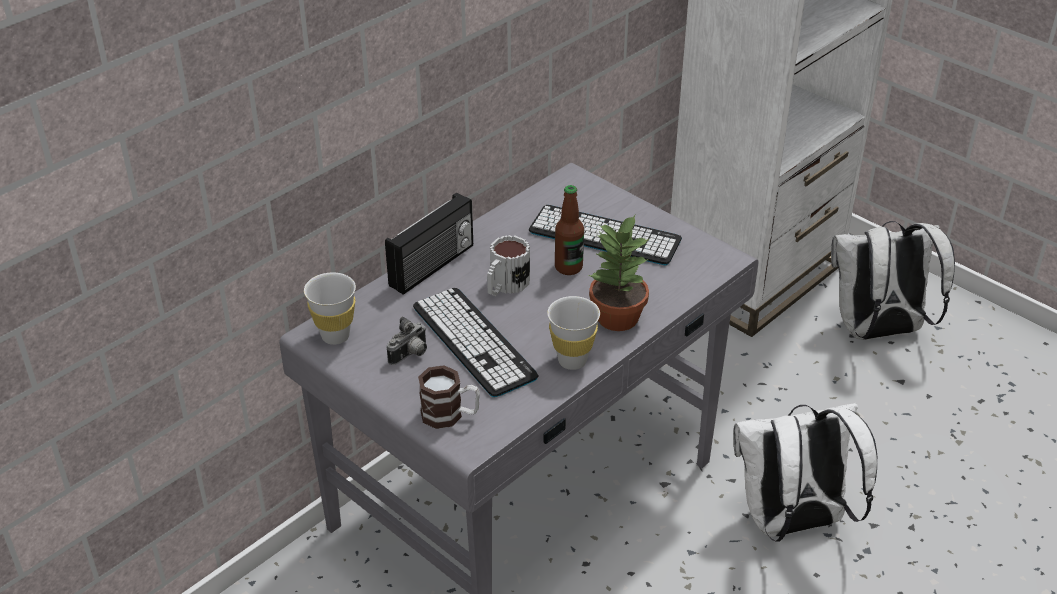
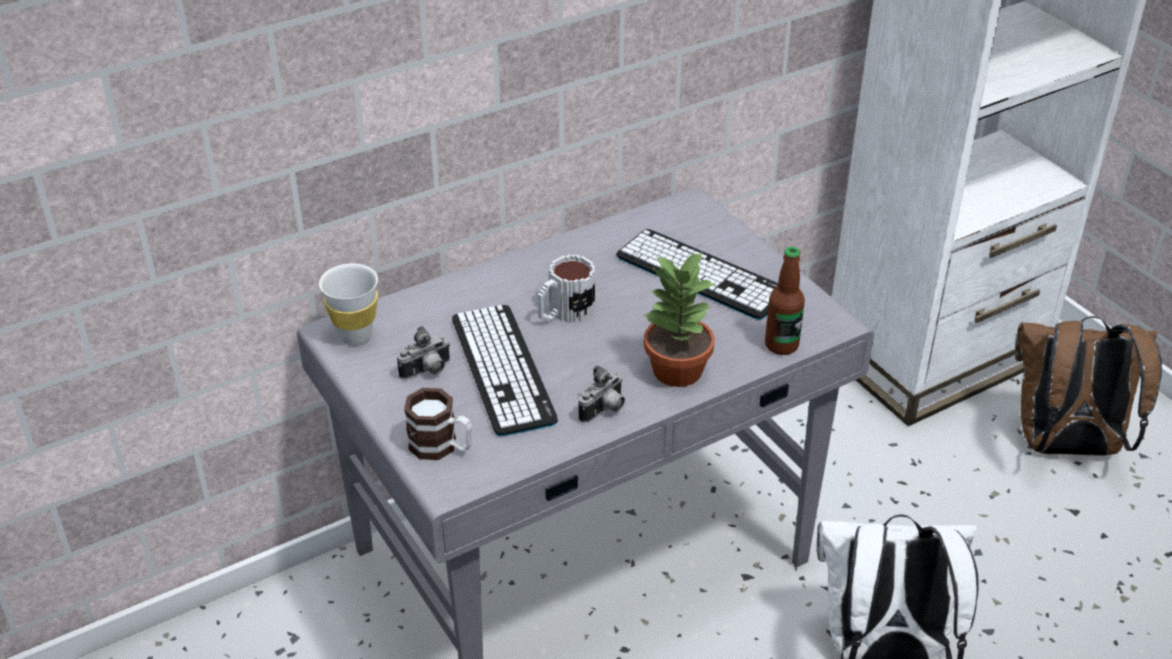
camera: 15 degrees right, 0 degrees up
radio [385,193,473,295] -> none
white cup [547,296,600,370] -> camera [578,365,625,423]
bottle [555,185,584,275] -> bottle moved to [765,247,805,355]
white backpack [831,221,955,340] -> brown backpack [1015,316,1162,456]

